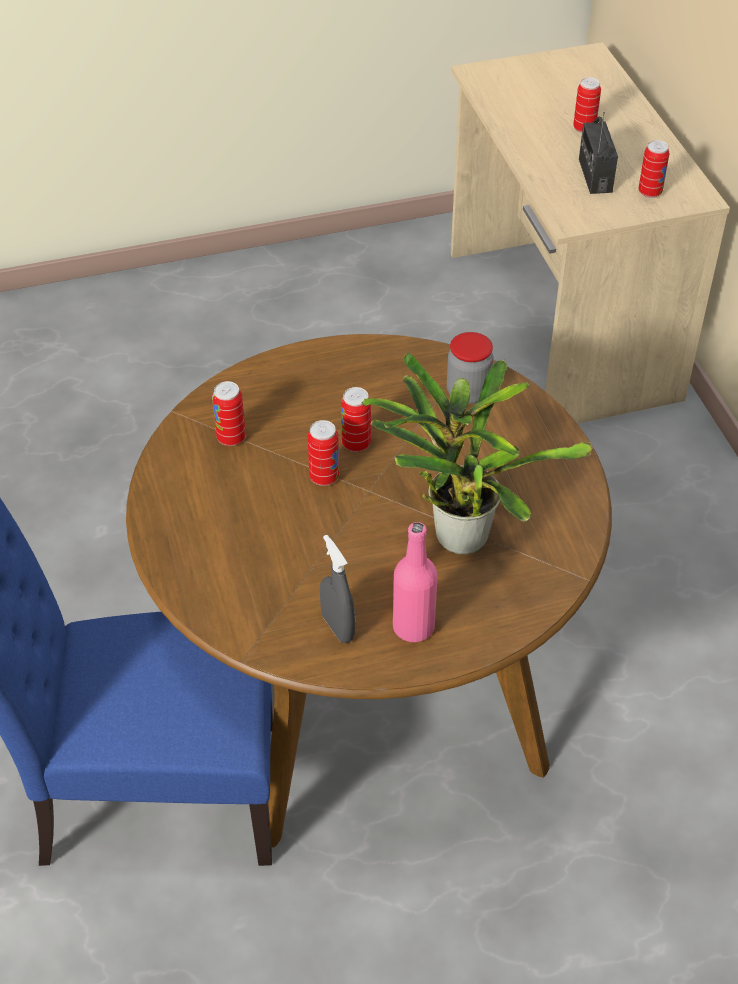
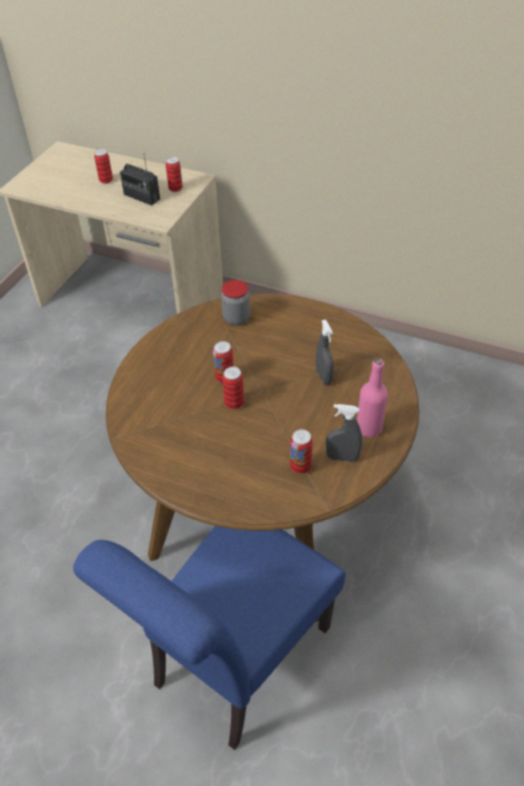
camera: 50 degrees left, 0 degrees up
can [212,381,246,446] -> can moved to [290,429,313,474]
potted plant [361,353,593,554] -> grey spray bottle [316,320,334,385]

